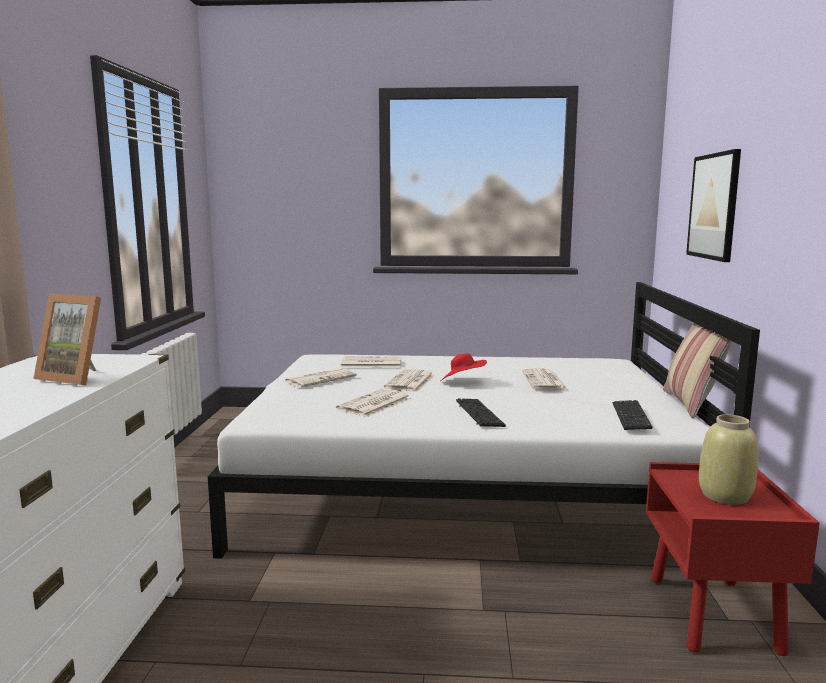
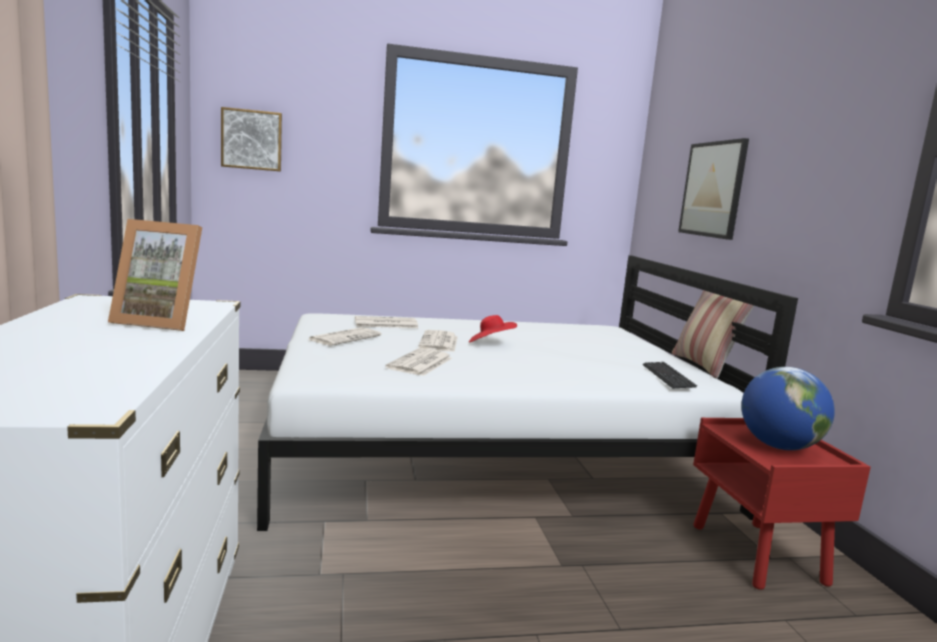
camera: 15 degrees left, 0 degrees up
keyboard [456,398,506,427] -> none
newspaper [522,368,568,390] -> none
beige vase [699,414,758,505] -> globe [741,367,835,450]
none -> picture [221,107,282,172]

